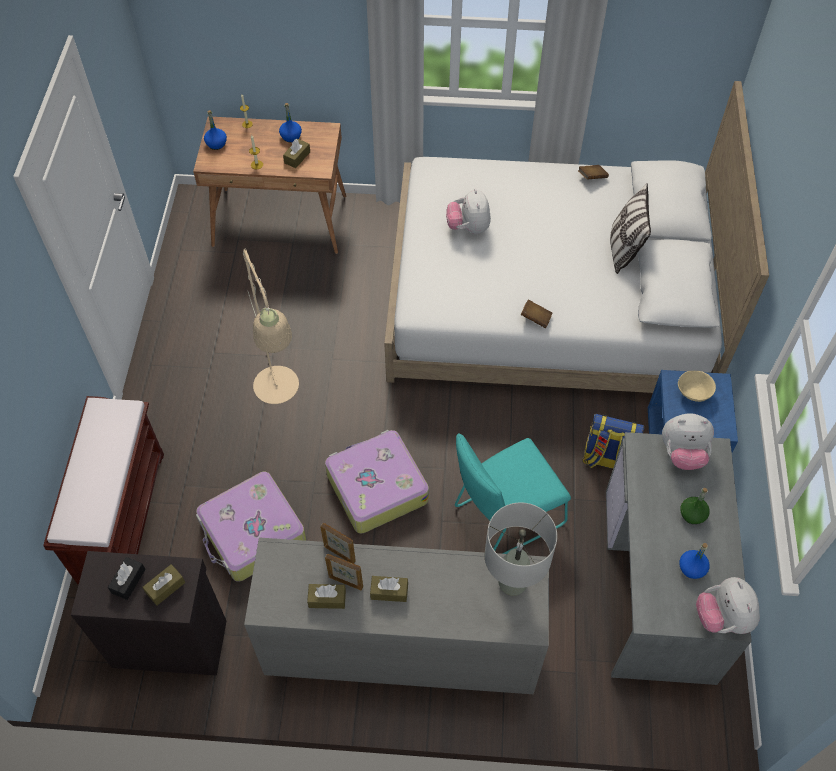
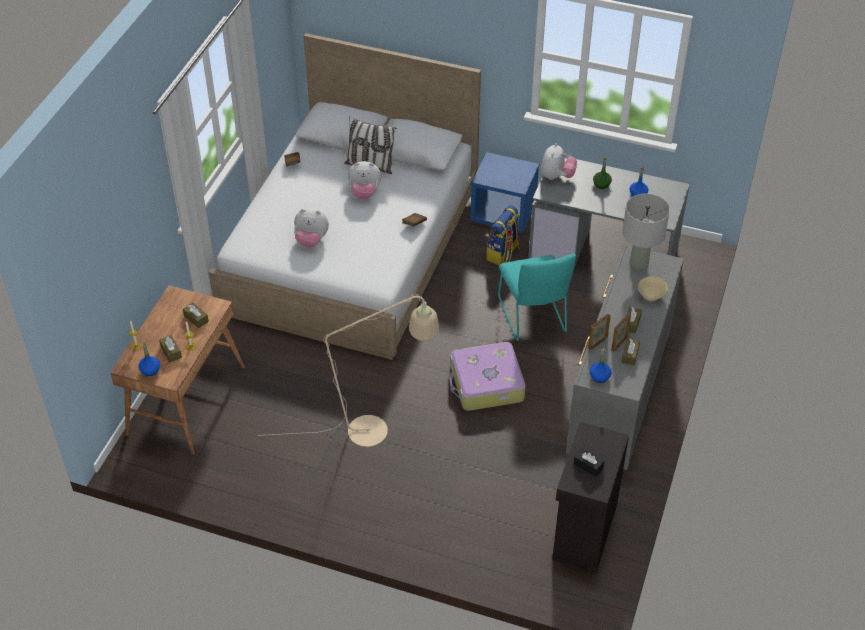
camera: 75 degrees left, 10 degrees down
brown bench [43,396,164,585] -> none
brown tissue box [142,564,185,606] -> brown tissue box moved to [159,335,182,362]
suitcase [196,472,306,582] -> none
blue bottle [279,103,302,142] -> blue bottle moved to [590,348,612,383]
beige bowl [678,371,716,402] -> beige bowl moved to [638,277,668,301]
plush toy [696,577,760,634] -> plush toy moved to [348,161,381,200]

